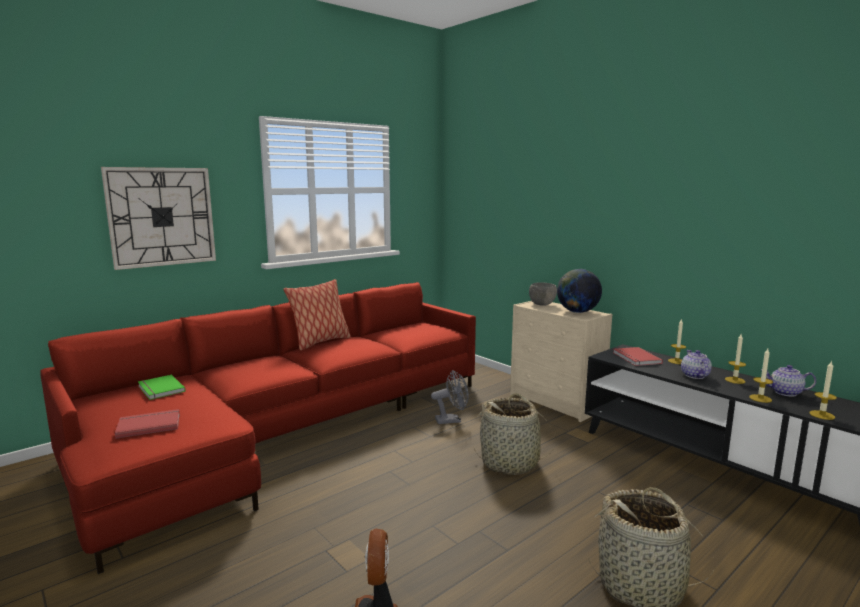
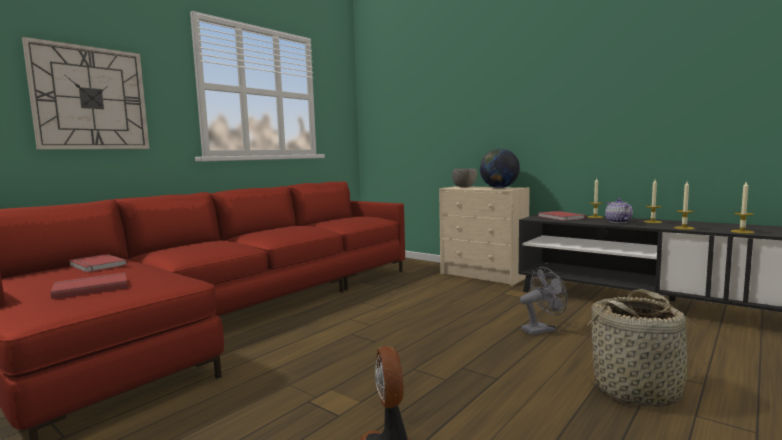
camera: 10 degrees left, 5 degrees down
green book [138,375,186,400] -> red book [69,254,127,272]
pillow [283,279,351,350] -> none
grey fan [431,370,469,424] -> grey fan moved to [520,267,567,335]
basket [474,393,555,475] -> none
teapot [761,365,816,397] -> none

